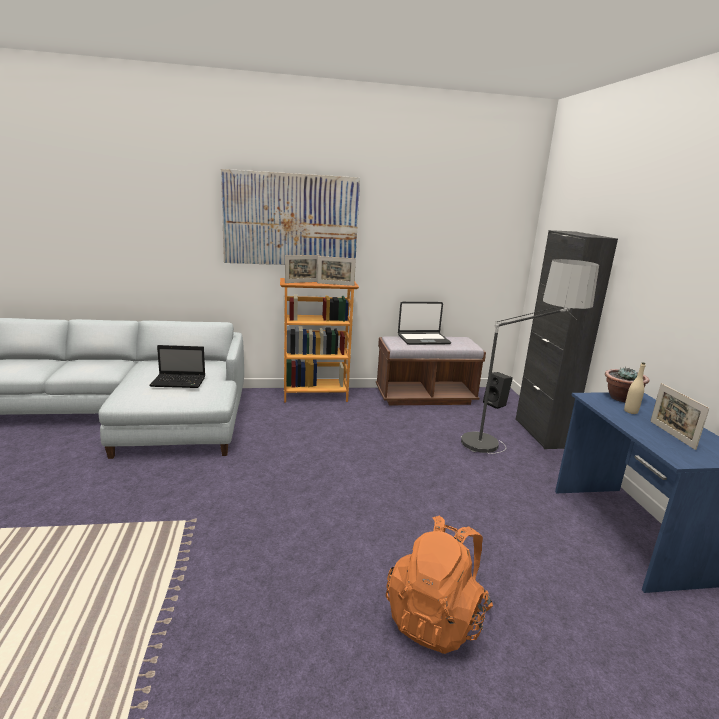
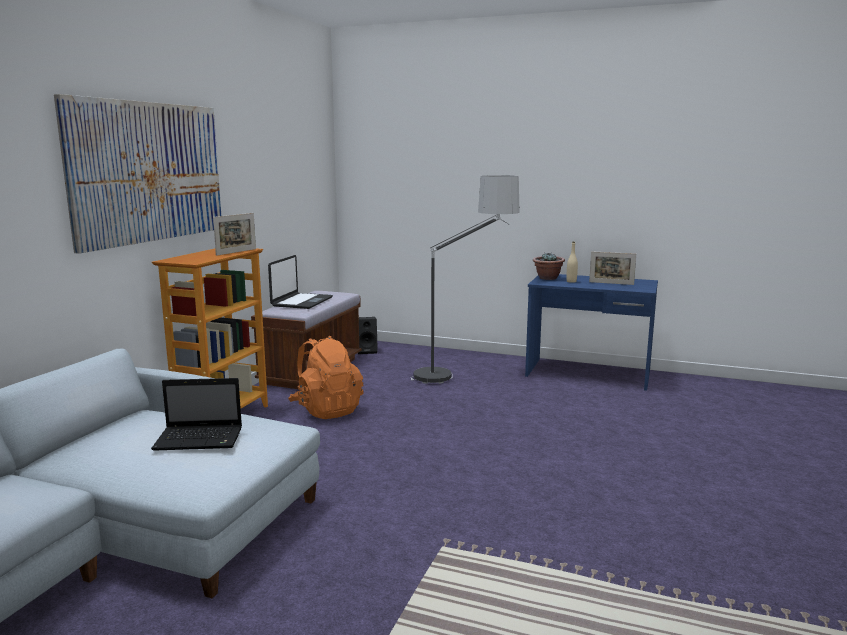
camera: 60 degrees left, 5 degrees down
laptop [149,345,205,388] -> laptop turned 60 degrees clockwise [151,378,242,451]
picture frame [285,255,321,283] -> none
orange backpack [386,515,493,654] -> orange backpack moved to [288,336,364,419]
black cabinet [515,230,618,449] -> none

